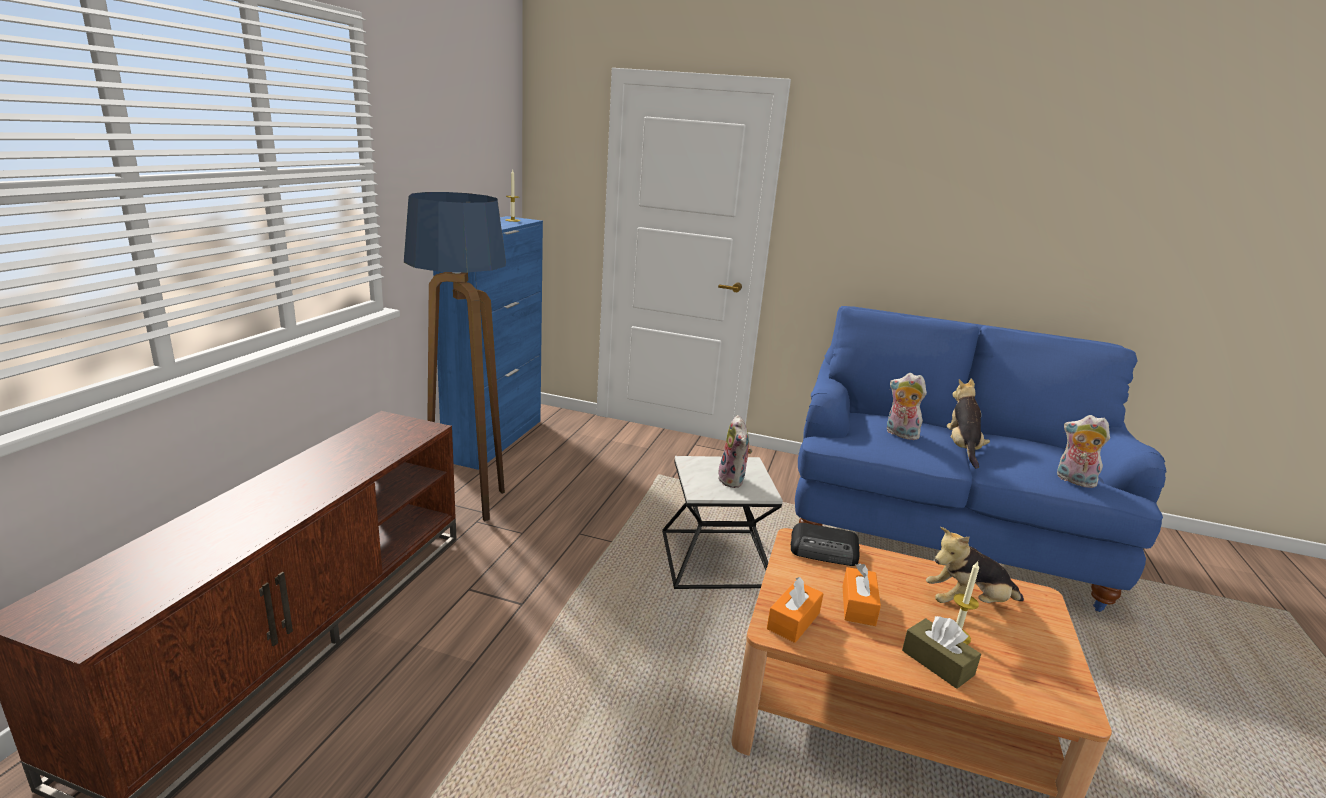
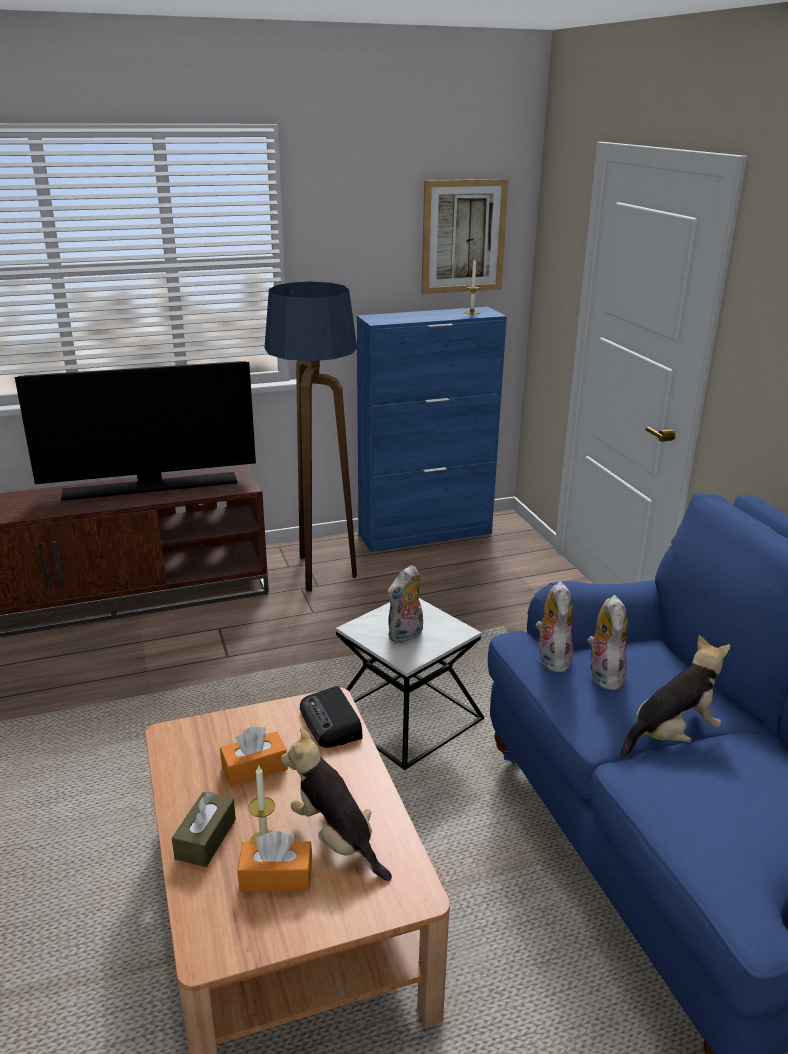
camera: 55 degrees right, 5 degrees up
orange tissue box [767,577,824,643] -> orange tissue box moved to [237,831,312,892]
plush toy [1057,415,1110,488] -> plush toy moved to [536,581,573,672]
none -> television [15,361,256,501]
none -> picture [421,179,509,294]

